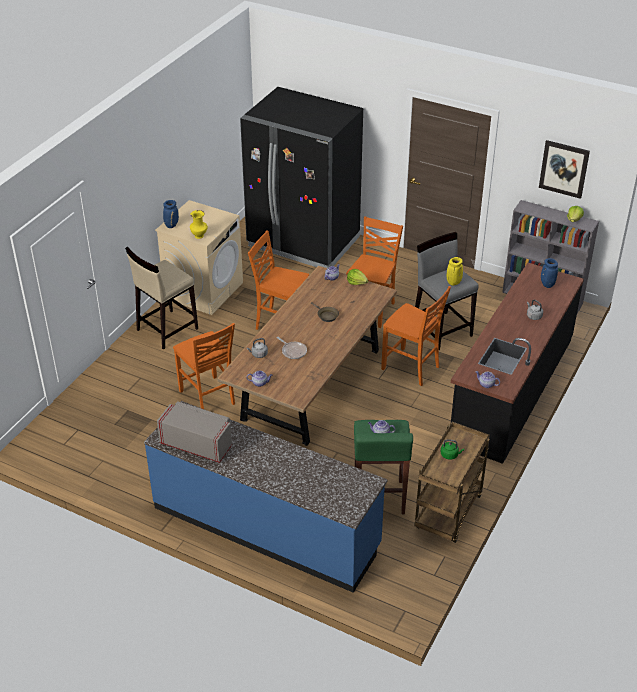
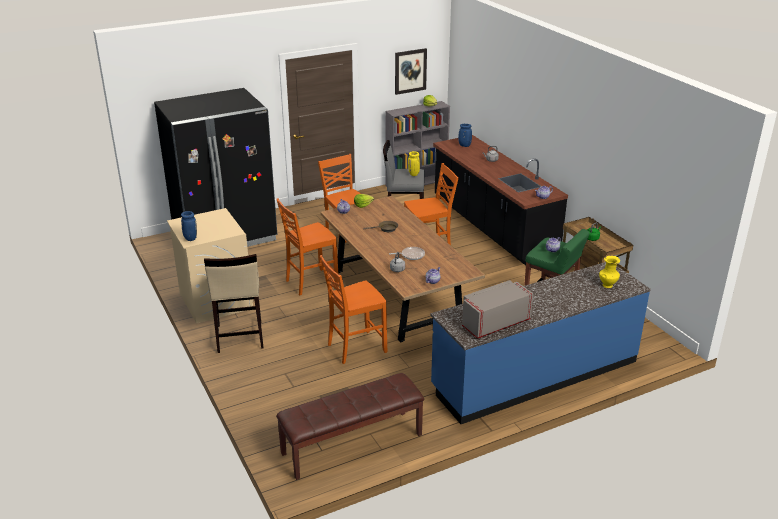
camera: 55 degrees left, 10 degrees down
orange chair [173,323,235,409] -> orange chair turned 150 degrees clockwise [320,255,387,364]
yellow vase [190,210,208,239] -> yellow vase moved to [599,255,620,288]
none -> brown bench [276,373,424,480]

